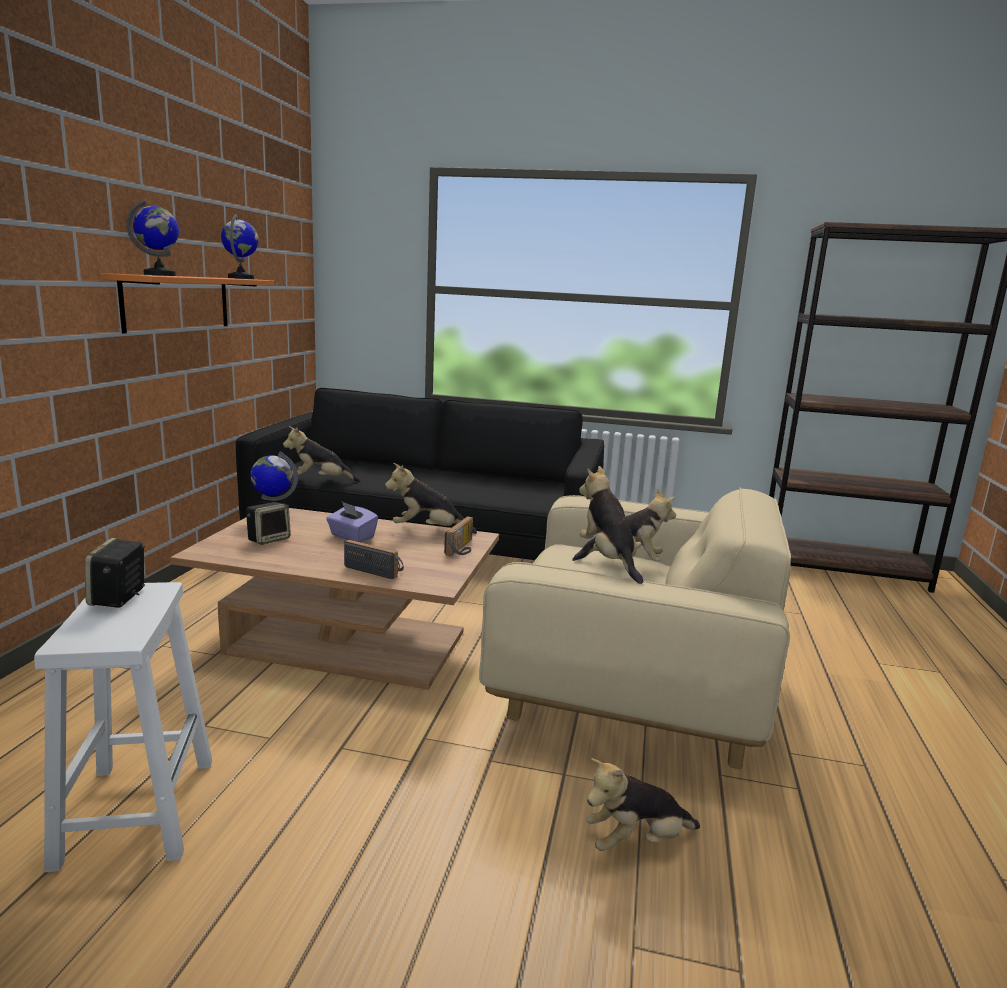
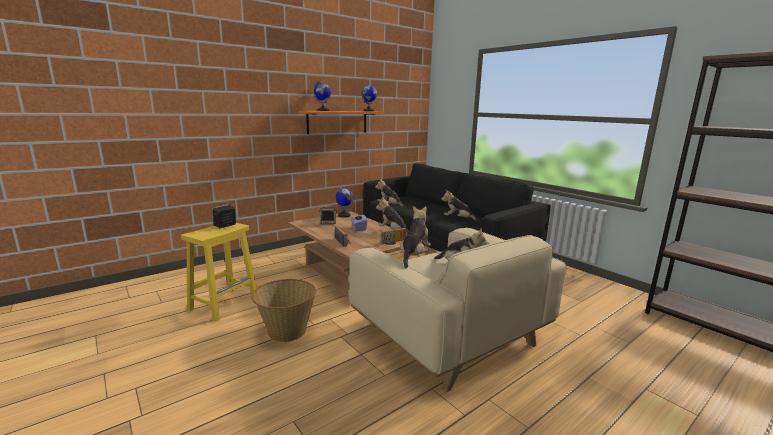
camera: 40 degrees right, 0 degrees up
white stool [34,582,212,873] -> yellow stool [181,223,257,322]
plush toy [586,758,700,851] -> plush toy moved to [441,190,480,222]
none -> basket [251,279,316,342]

